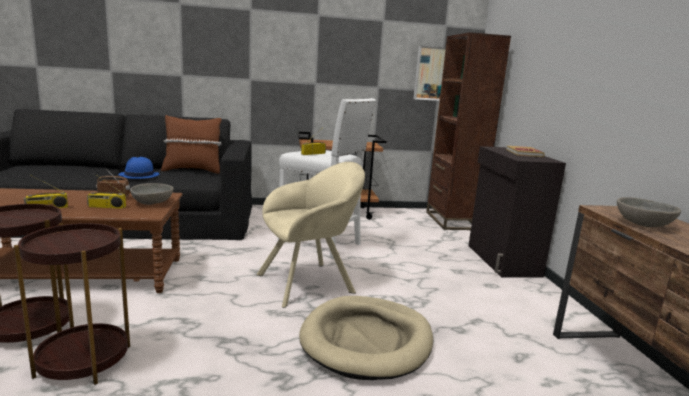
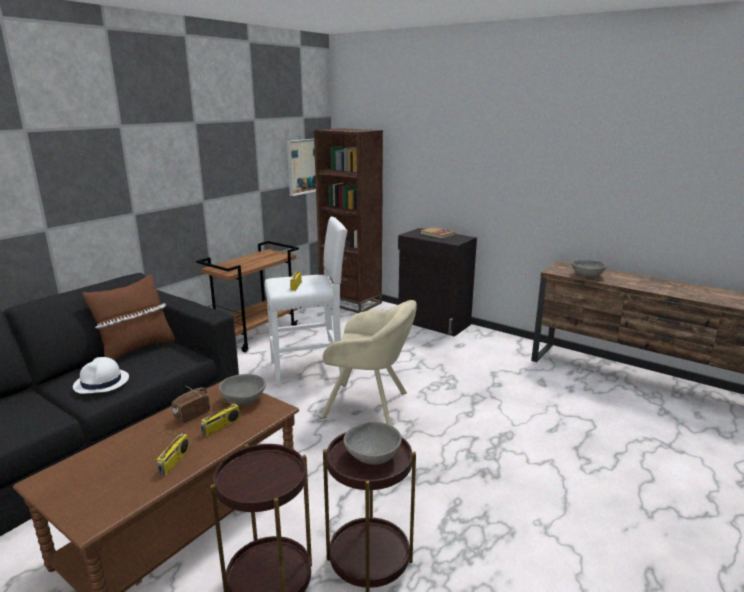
camera: 45 degrees left, 5 degrees up
blue hat [118,157,159,179] -> white hat [73,357,129,394]
beige armchair [256,162,365,308] -> beige armchair turned 90 degrees clockwise [320,300,417,425]
beige dog bed [299,296,433,380] -> none
none -> grey bowl [343,422,402,465]

